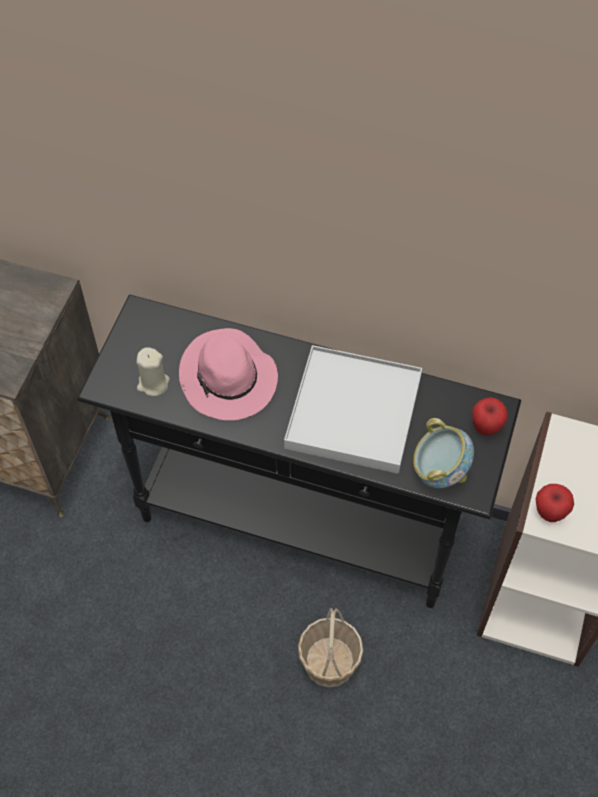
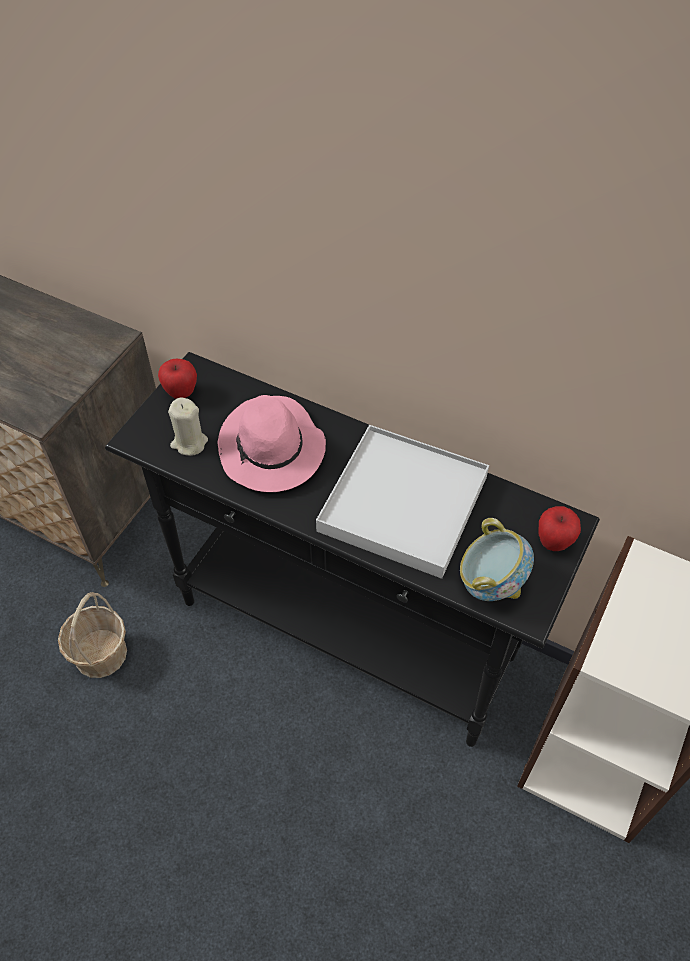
camera: 10 degrees right, 5 degrees down
basket [298,608,363,687] -> basket moved to [58,592,127,678]
apple [536,484,574,522] -> apple moved to [158,358,197,399]

